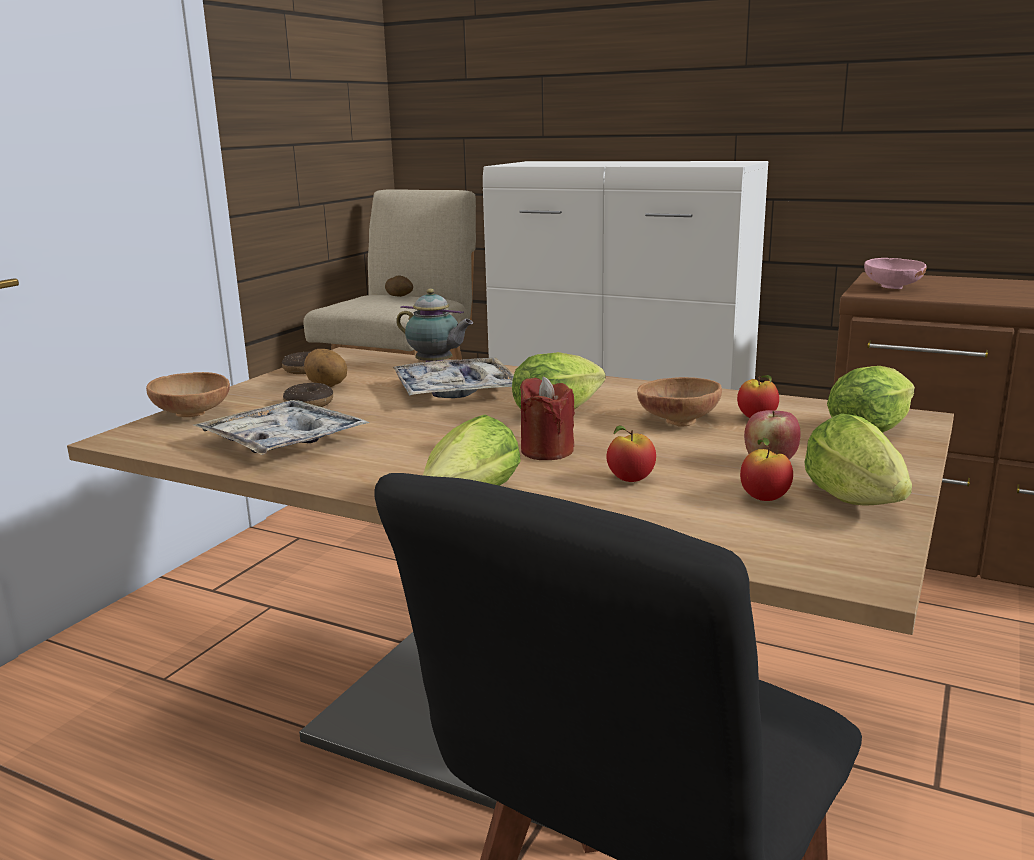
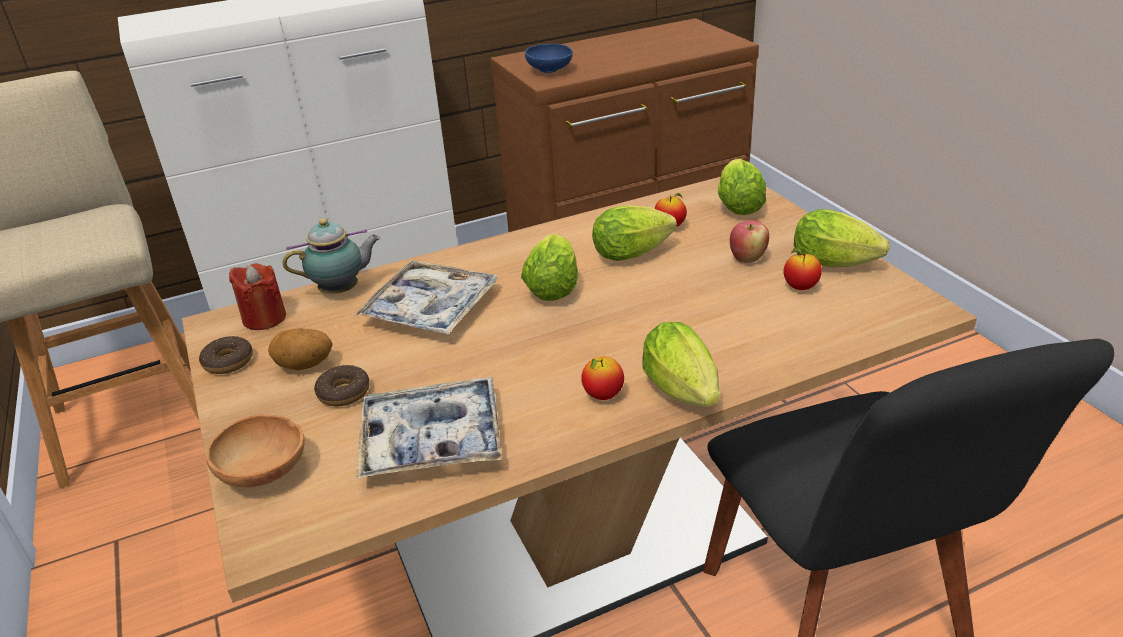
camera: 50 degrees left, 15 degrees up
potato [385,275,413,297] -> none
red candle [520,377,575,460] -> red candle moved to [229,263,286,330]
apple [606,425,656,482] -> apple moved to [581,356,624,400]
brown bowl [637,377,722,426] -> lettuce [592,205,677,261]
pink bowl [864,258,927,289] -> blue bowl [525,44,573,73]

